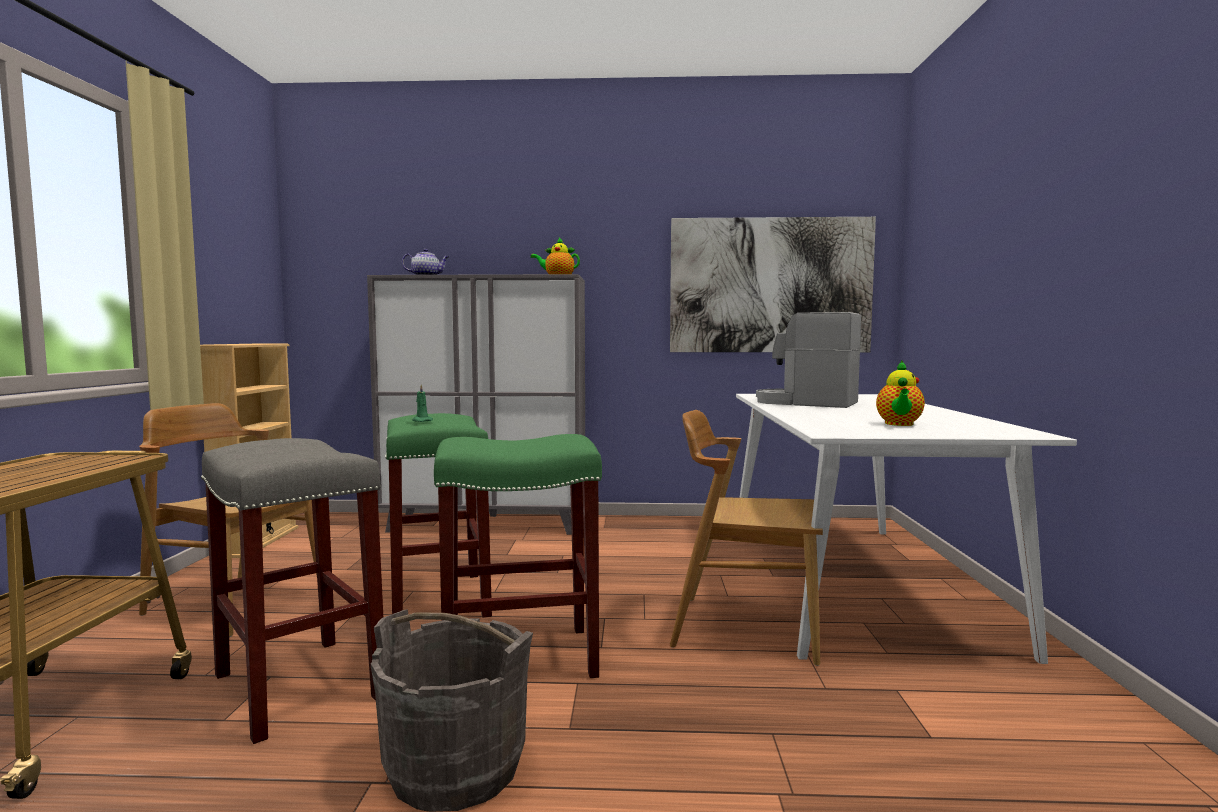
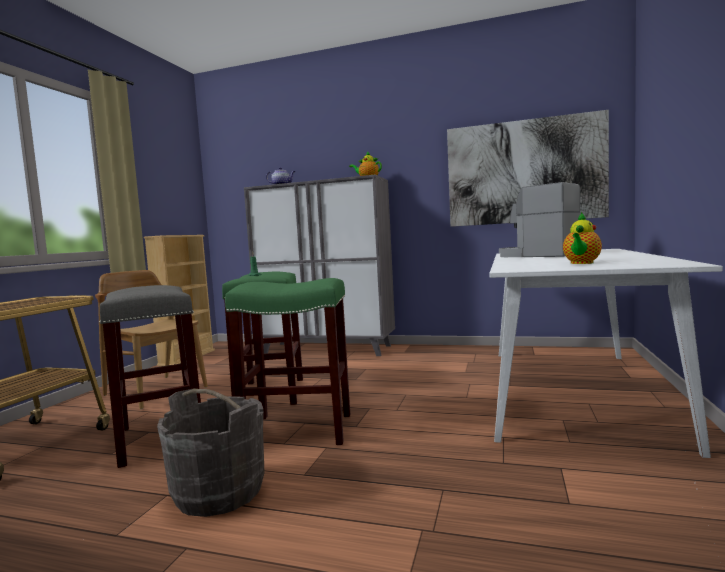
camera: 15 degrees right, 0 degrees up
brown chair [670,410,823,666] -> none

